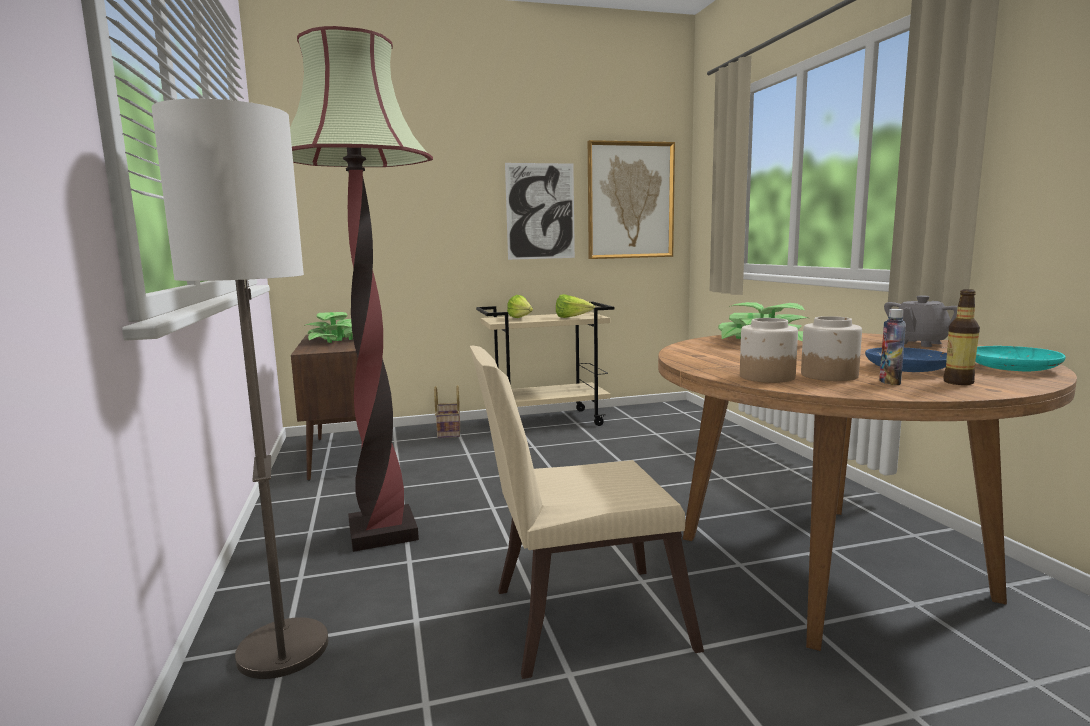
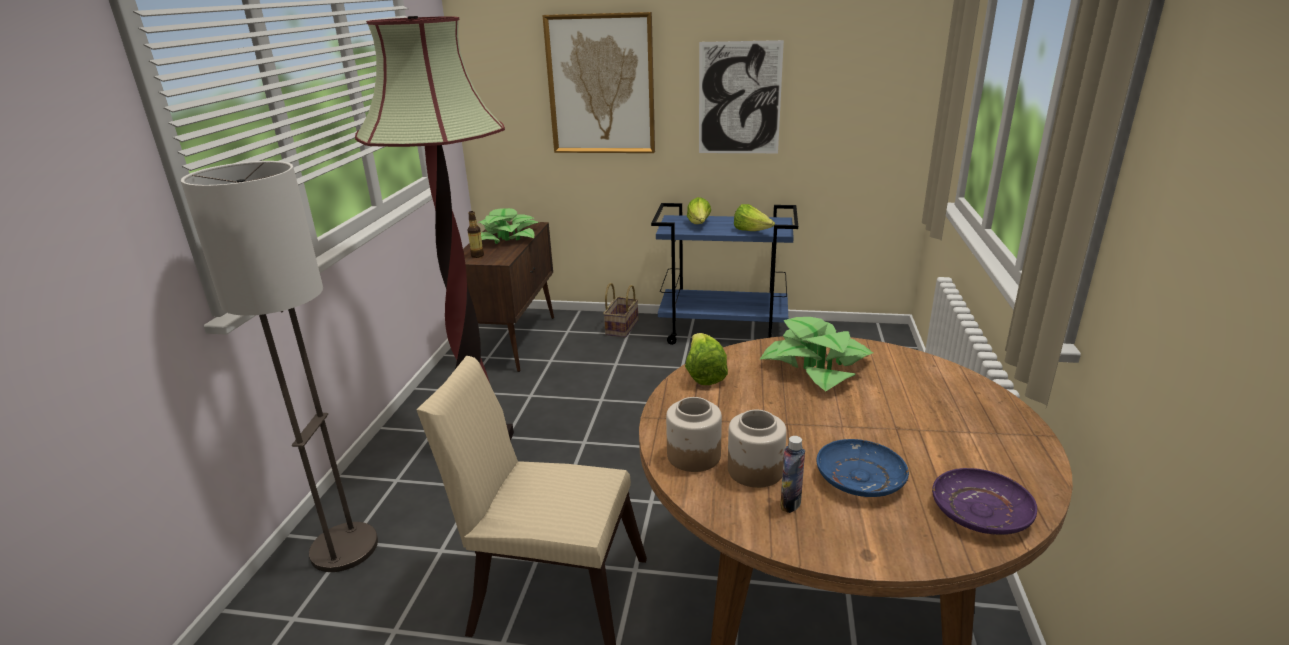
camera: 25 degrees right, 15 degrees up
beige cart [476,302,614,426] -> blue cart [651,203,798,345]
picture [588,140,675,259] -> picture moved to [542,12,655,153]
grey teapot [884,296,958,347] -> none
bottle [943,289,980,385] -> bottle moved to [467,211,484,258]
turquoise plate [975,346,1066,371] -> purple plate [932,468,1037,535]
none -> lettuce [685,333,728,385]

